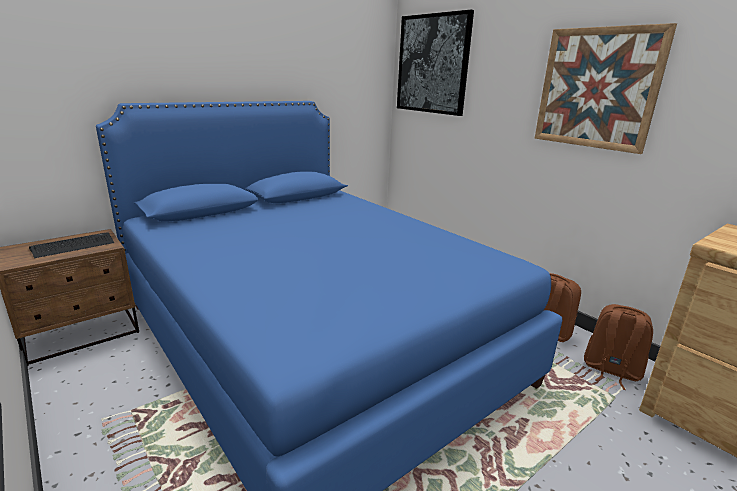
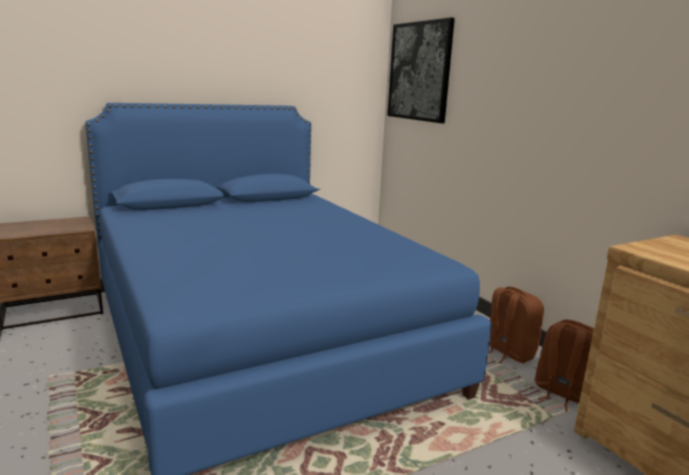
camera: 10 degrees right, 5 degrees down
keyboard [29,232,114,258] -> none
picture [535,23,677,154] -> none

